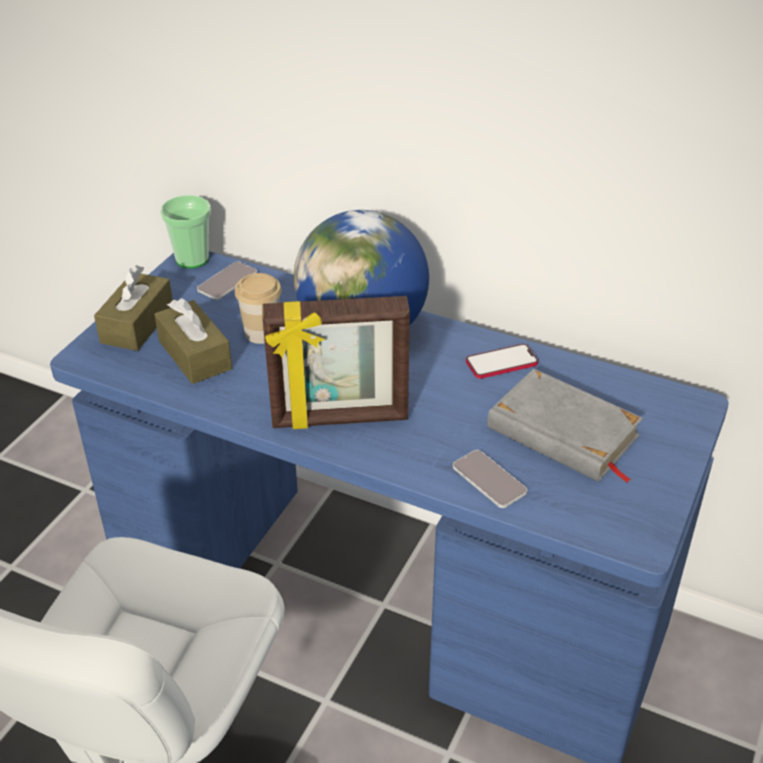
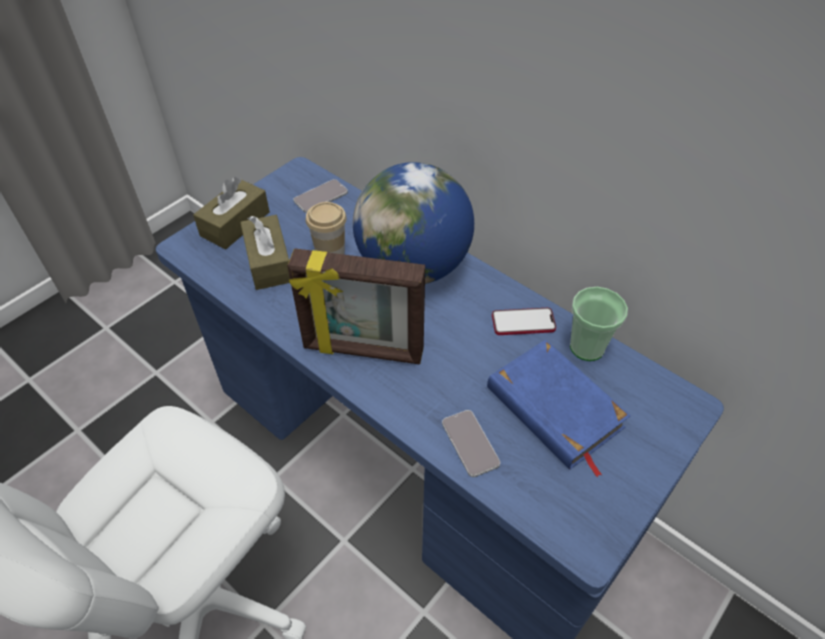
camera: 15 degrees right, 10 degrees up
cup [160,195,211,268] -> cup moved to [570,287,628,361]
grey book [487,369,643,483] -> blue book [487,340,631,478]

